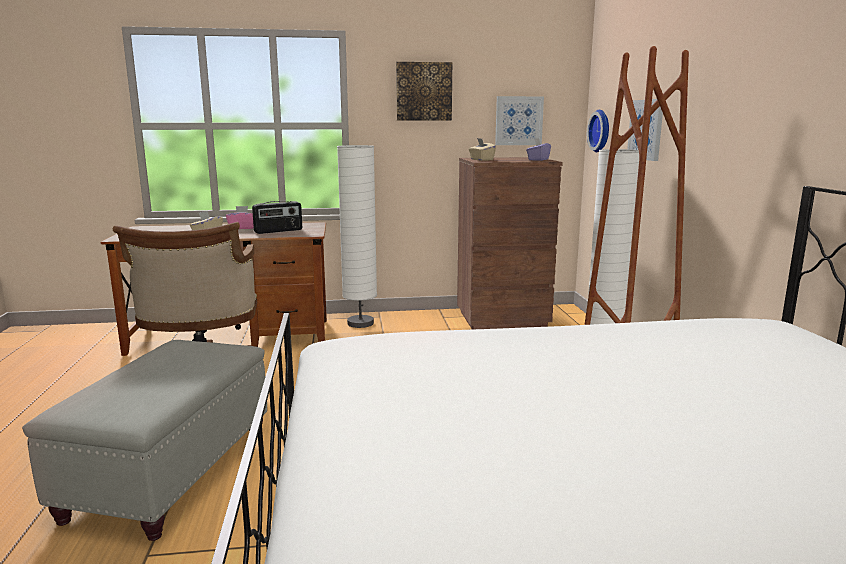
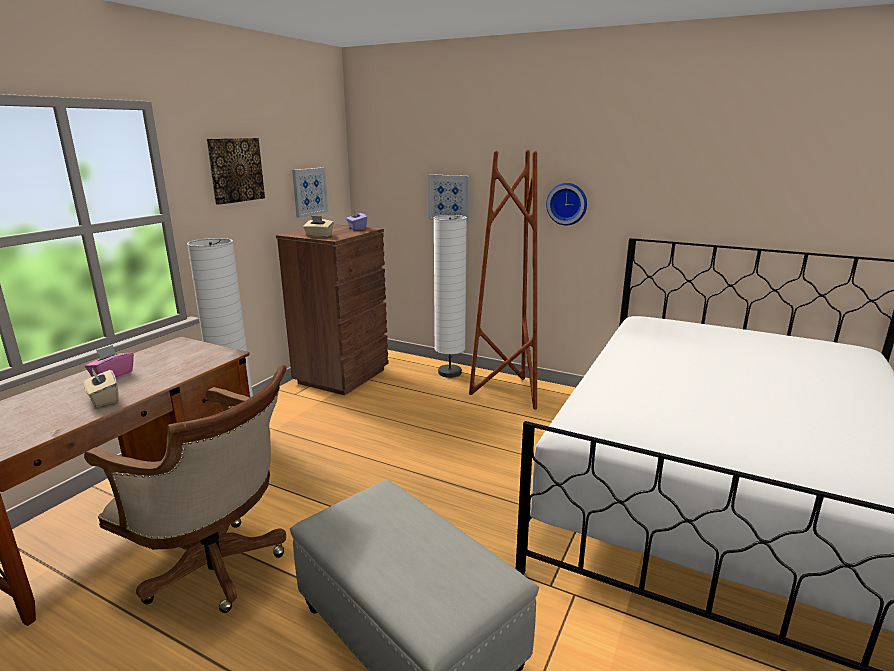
camera: 55 degrees left, 5 degrees up
radio [252,201,302,234] -> none
wall clock [587,110,609,152] -> wall clock moved to [546,183,587,226]

